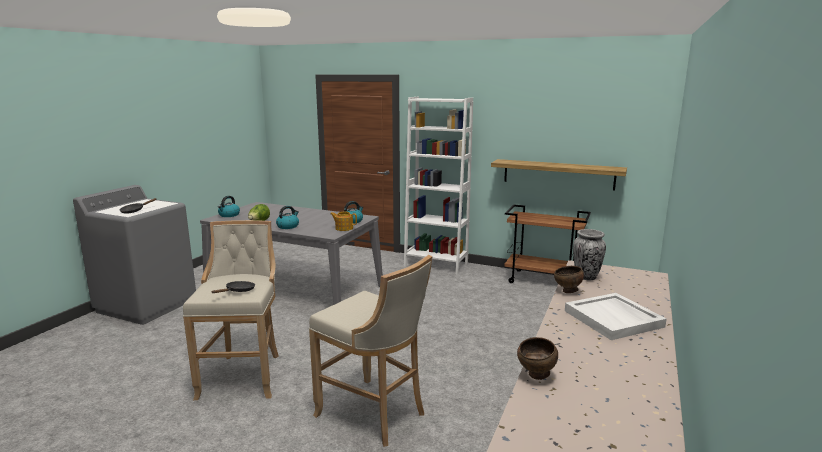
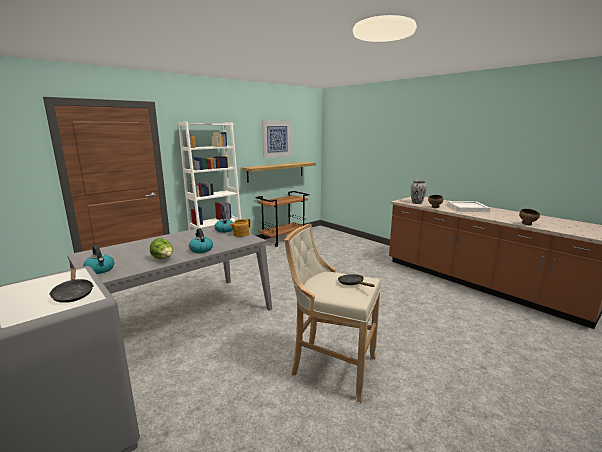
camera: 65 degrees left, 0 degrees up
beige stool [309,255,433,447] -> none
none -> picture [262,121,291,158]

